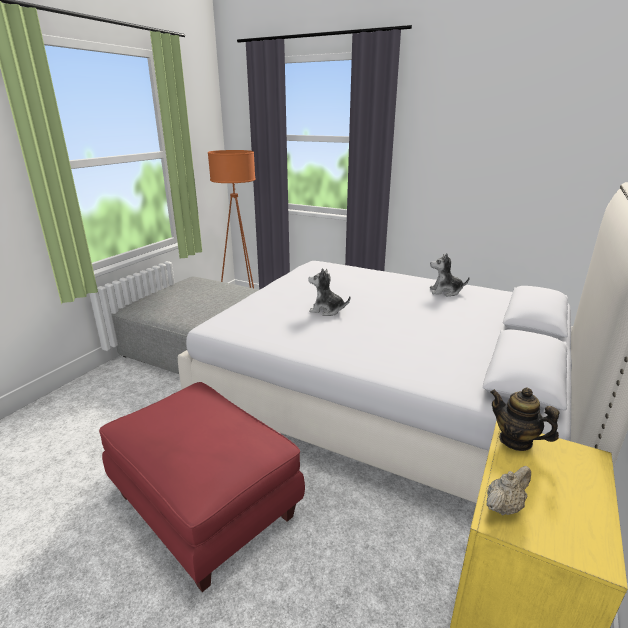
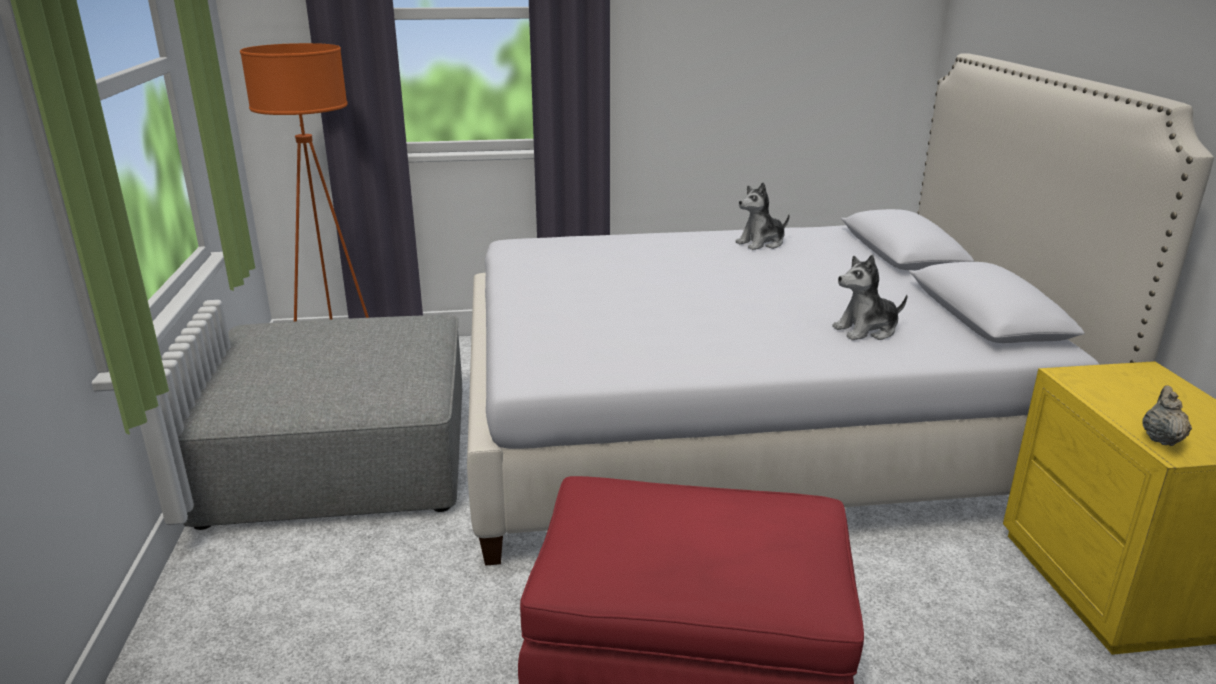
camera: 35 degrees left, 0 degrees up
plush toy [308,268,350,316] -> plush toy moved to [832,255,907,340]
teapot [490,388,560,451] -> none

